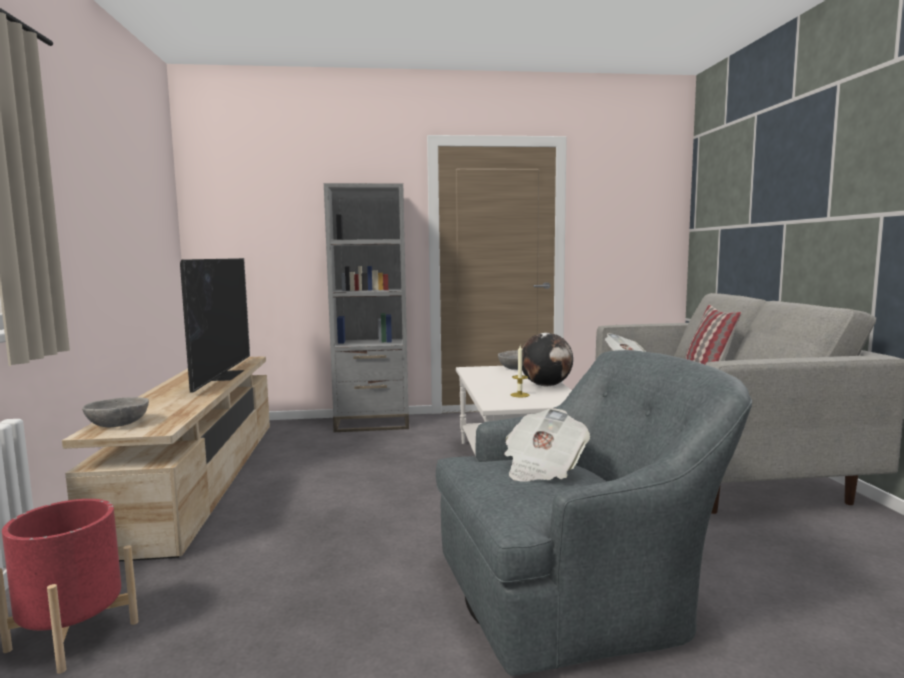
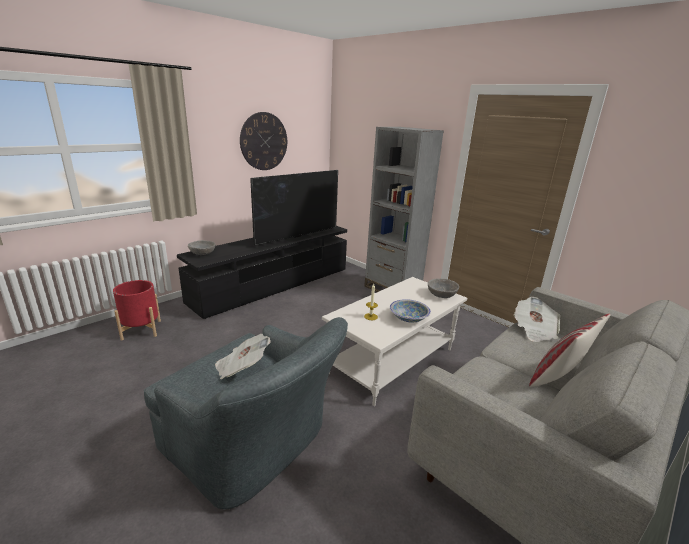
camera: 50 degrees right, 15 degrees up
beige tv stand [62,356,270,561] -> black tv stand [177,226,347,319]
globe [522,333,573,386] -> bowl [390,299,431,323]
none -> wall clock [240,112,287,170]

